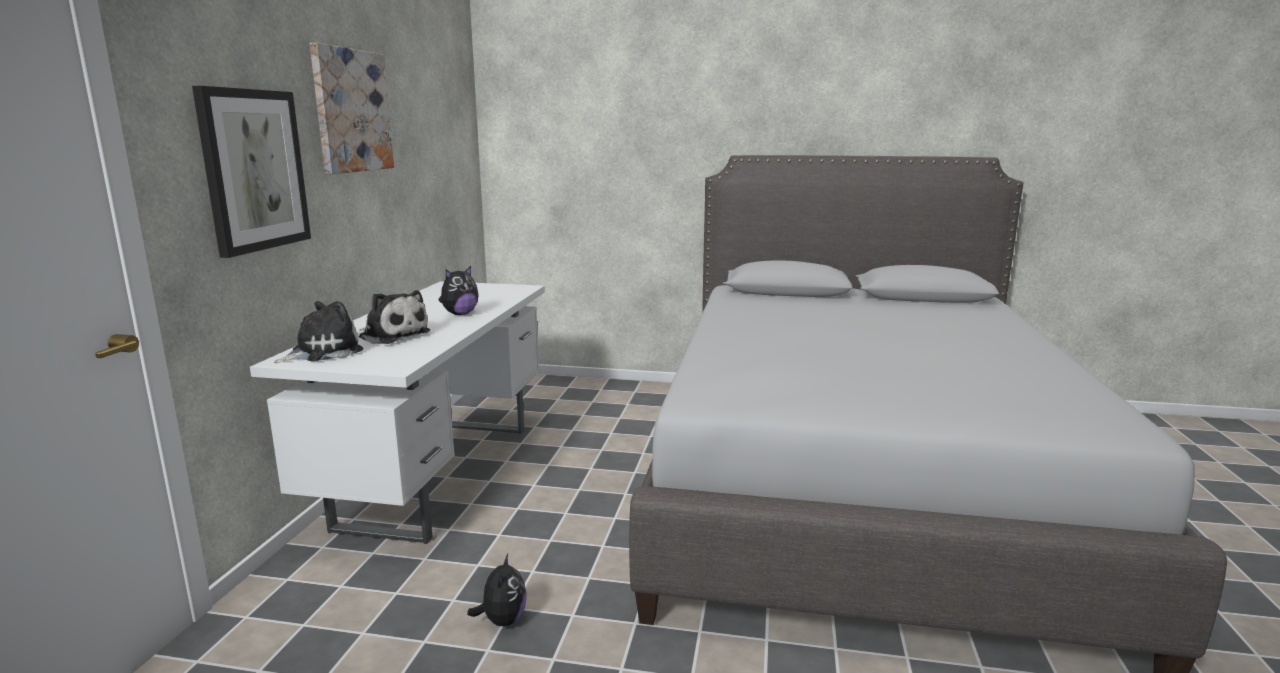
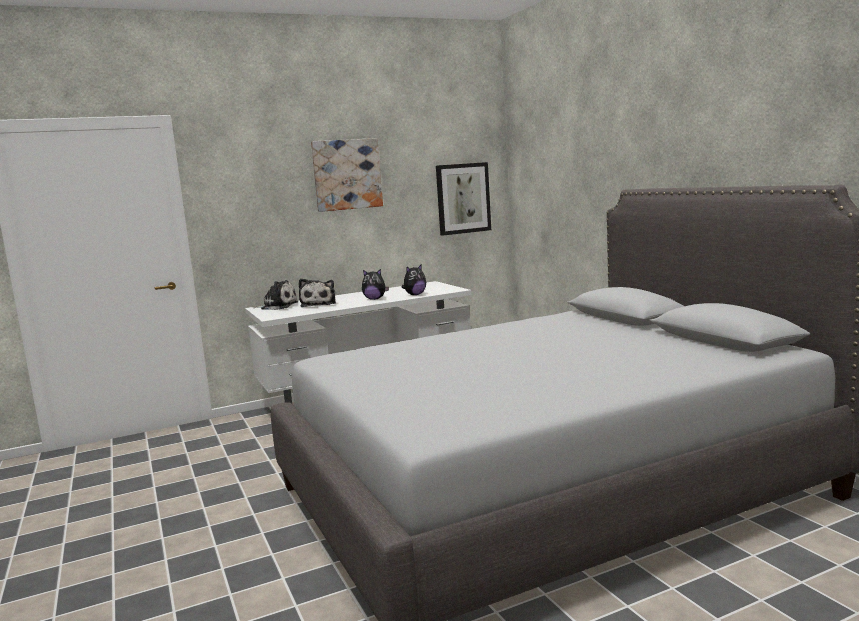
camera: 55 degrees right, 5 degrees down
picture [192,86,311,258] -> picture moved to [436,162,491,236]
plush toy [467,554,526,626] -> plush toy moved to [402,264,426,295]

